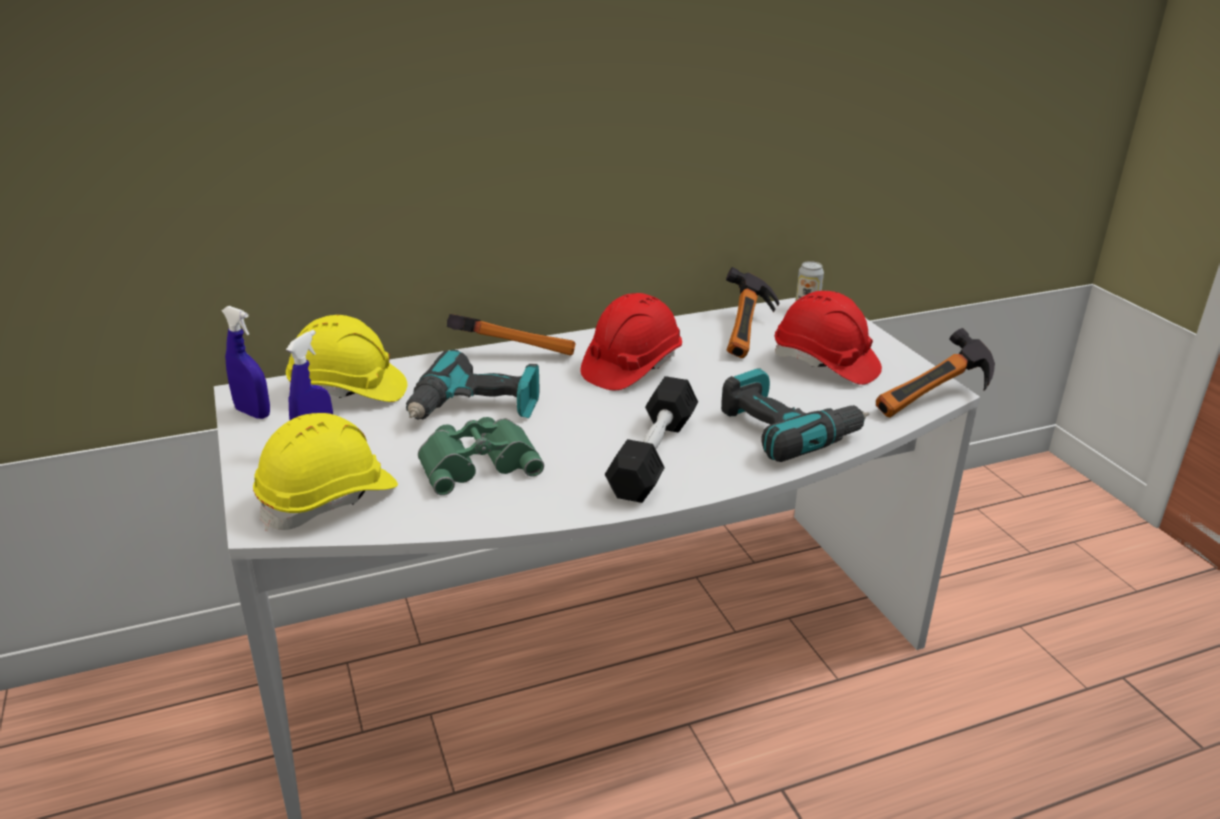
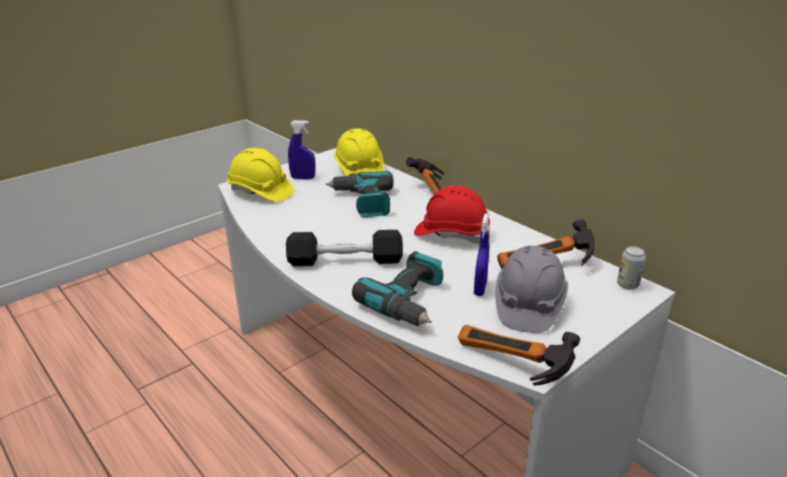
camera: 70 degrees right, 0 degrees up
blue spray bottle [222,306,270,419] -> blue spray bottle moved to [474,213,489,296]
green binoculars [418,417,544,495] -> none
red hard hat [775,291,882,385] -> grey hard hat [496,246,568,333]

